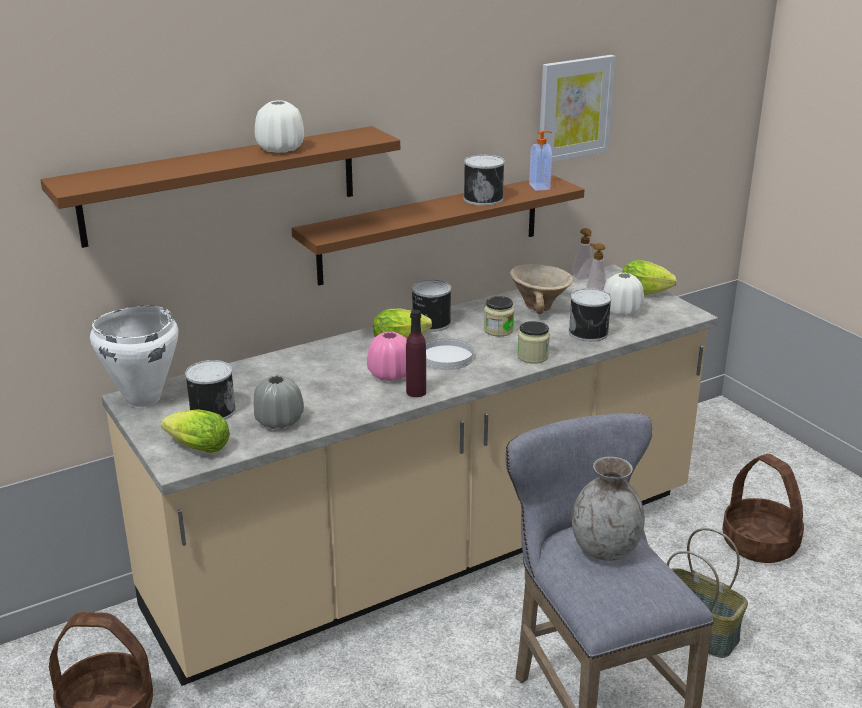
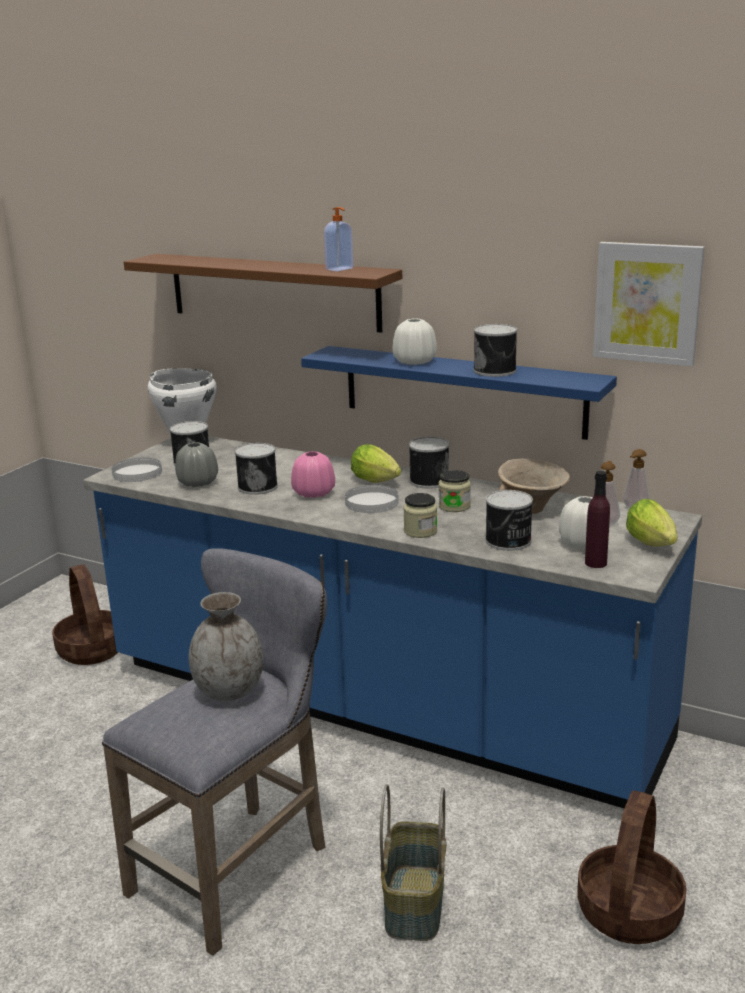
camera: 60 degrees right, 5 degrees down
beige counter [101,265,718,686] -> blue counter [83,436,702,808]
lettuce [161,409,230,453] -> white plate [112,457,162,482]
white vase [255,100,304,153] -> white vase moved to [393,318,437,365]
brown shelf [291,175,585,286] -> blue shelf [301,346,617,440]
purple bottle [406,310,426,397] -> purple bottle moved to [585,471,610,568]
soap dispenser [529,130,552,191] -> soap dispenser moved to [324,207,353,271]
none -> can [235,443,278,495]

